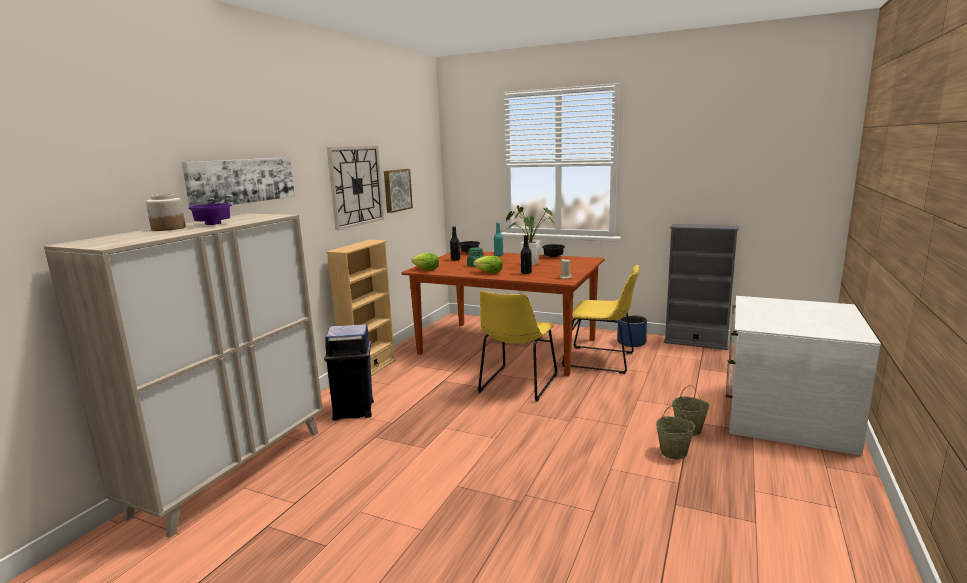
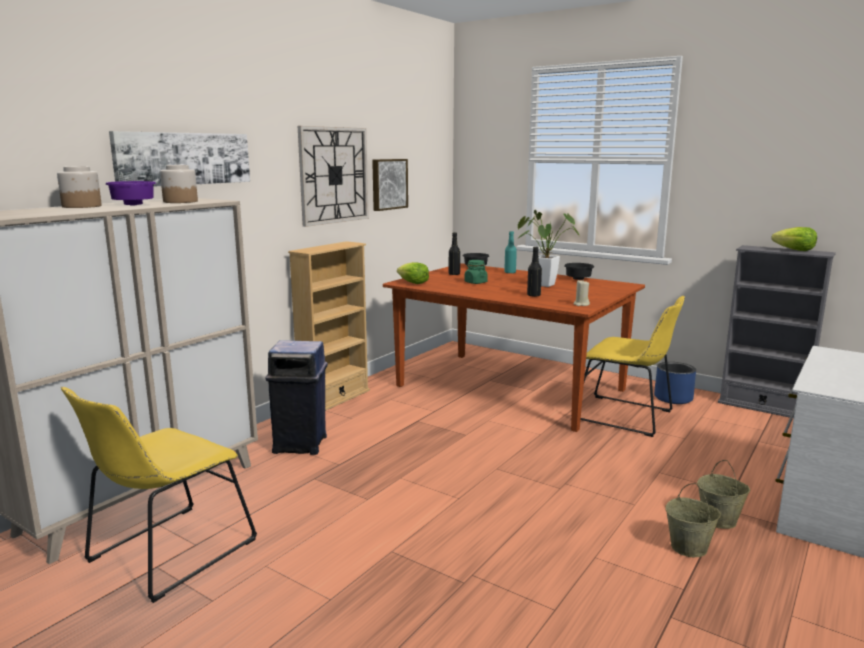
camera: 10 degrees right, 0 degrees up
lettuce [473,256,503,274] -> lettuce moved to [772,227,817,251]
yellow chair [478,291,558,402] -> yellow chair moved to [61,387,257,603]
none -> jar [160,165,198,203]

